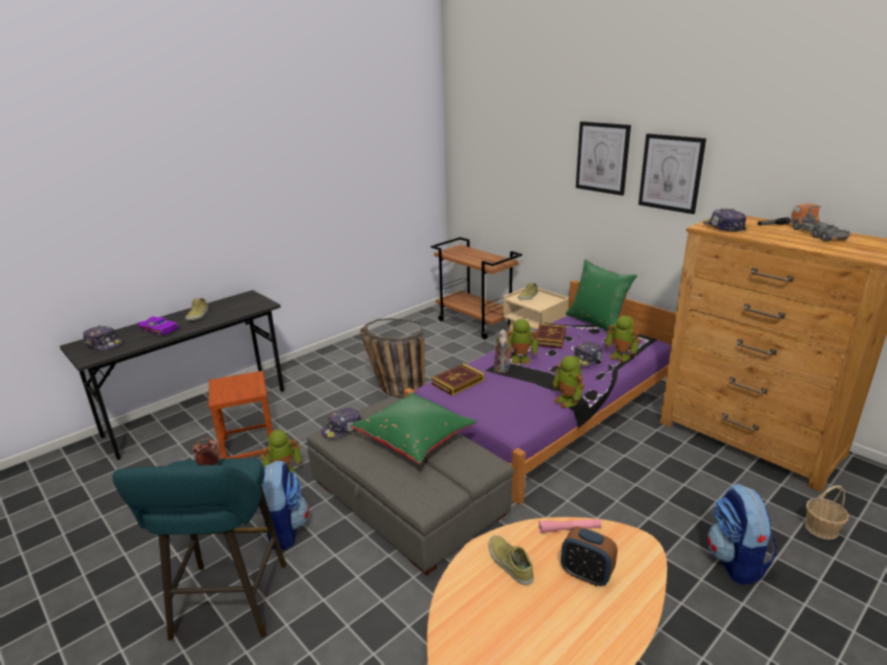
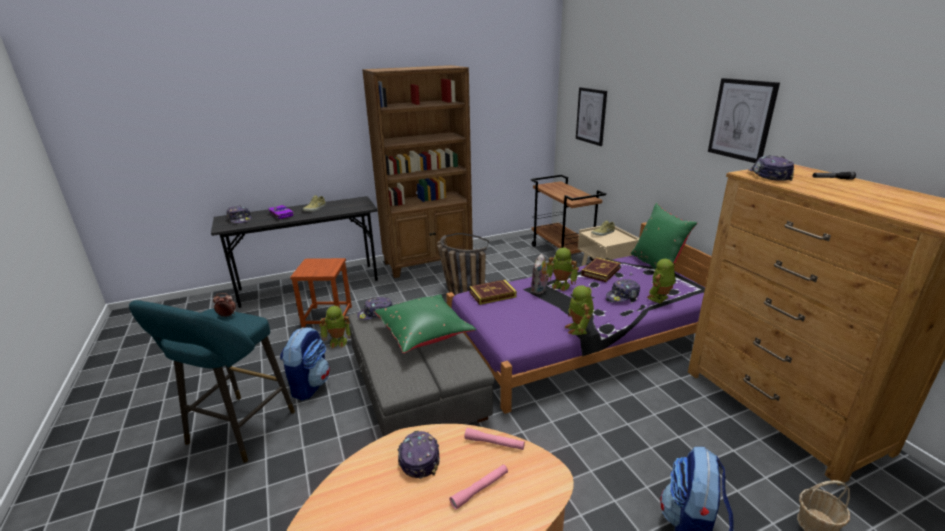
camera: 20 degrees right, 0 degrees up
beige shoe [489,535,534,585] -> cap [397,431,440,479]
alarm clock [561,526,617,586] -> pink flashlight [450,464,508,510]
picture [576,121,631,196] -> picture moved to [576,87,607,146]
toy robot [605,316,641,362] -> toy robot turned 75 degrees clockwise [647,259,675,304]
toy truck [789,204,851,241] -> none
none -> brown bookcase [362,65,473,278]

